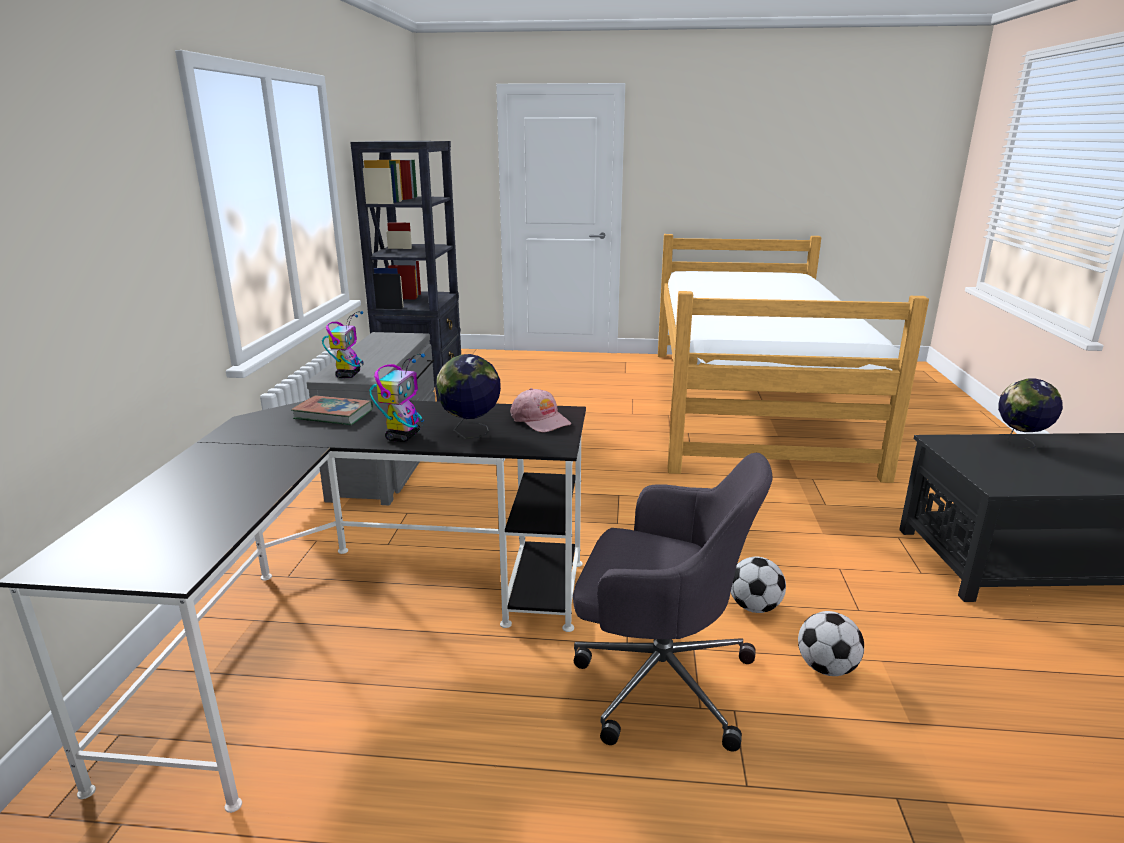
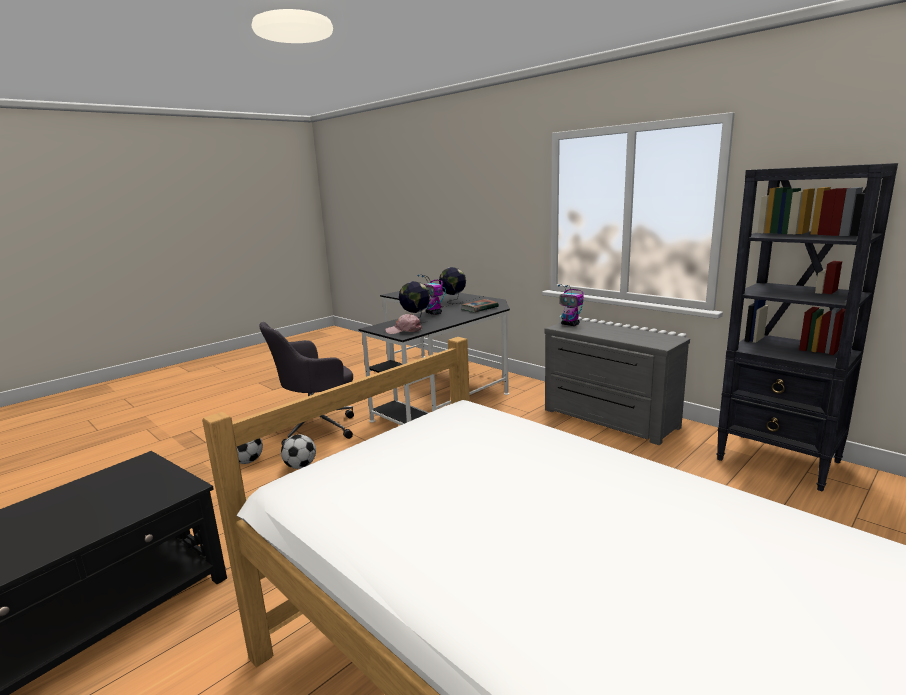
camera: 130 degrees right, 5 degrees down
globe [998,378,1063,449] -> globe moved to [439,267,466,304]

